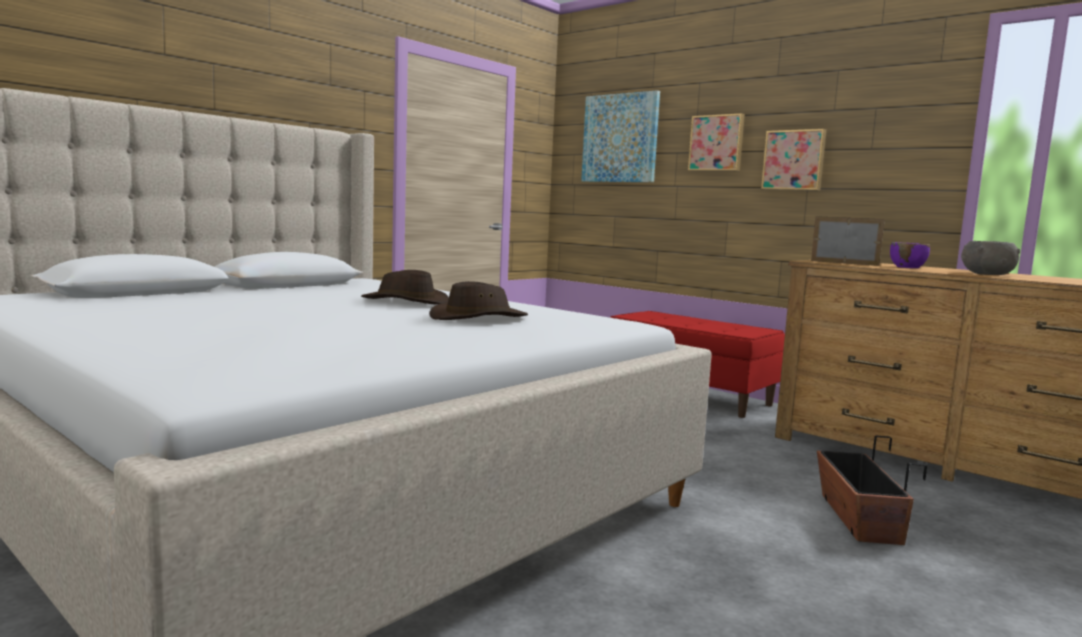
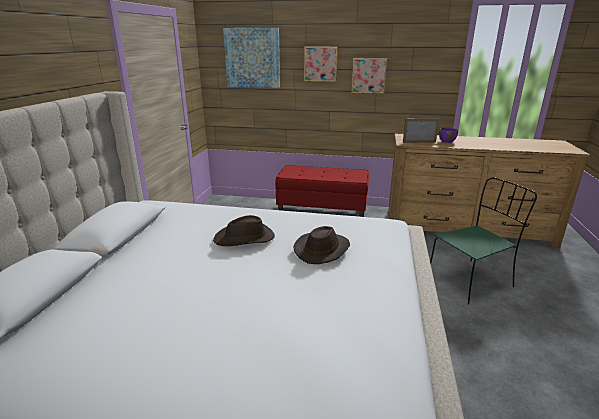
camera: 30 degrees left, 15 degrees up
planter [817,436,927,545] -> green chair [430,177,537,304]
grey bowl [961,241,1020,275] -> none

